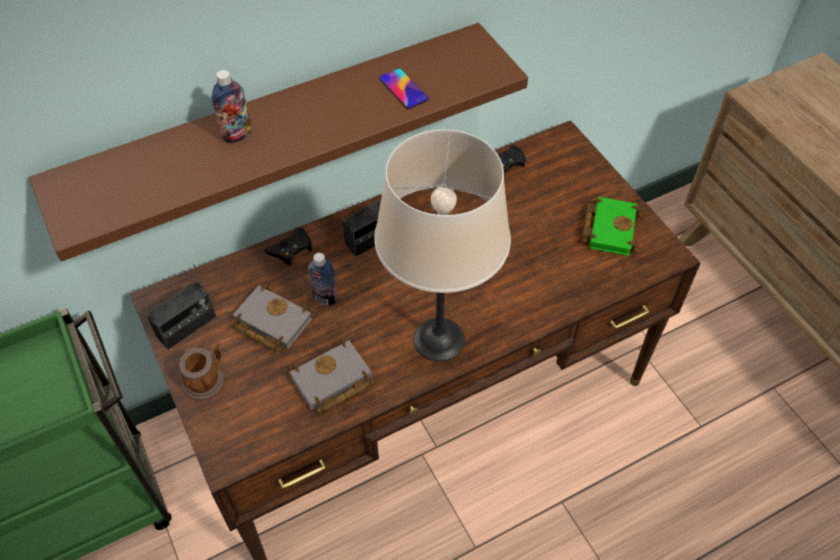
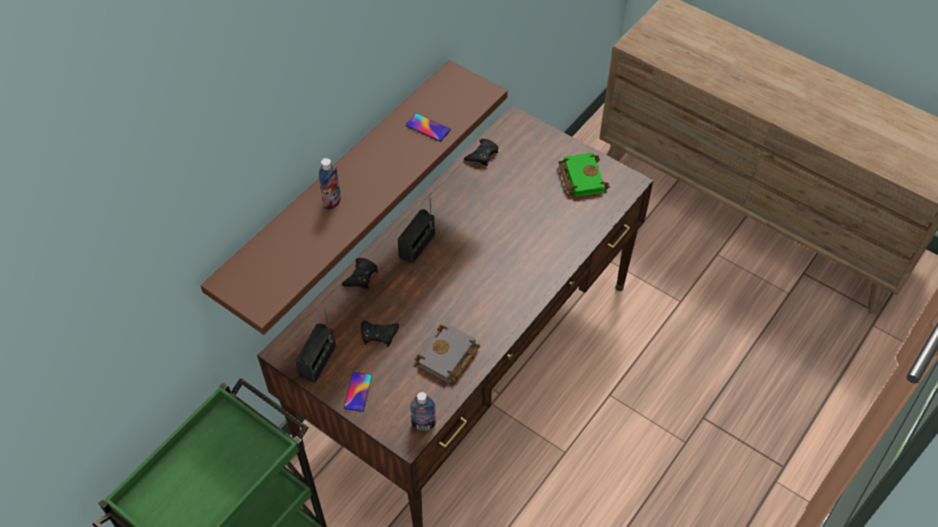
camera: 25 degrees left, 0 degrees up
mug [179,343,224,401] -> phone [344,372,372,412]
grey book [231,284,314,352] -> black game controller [361,321,399,347]
bottle [308,253,338,305] -> bottle moved to [410,392,436,430]
beige table lamp [374,130,511,362] -> none

